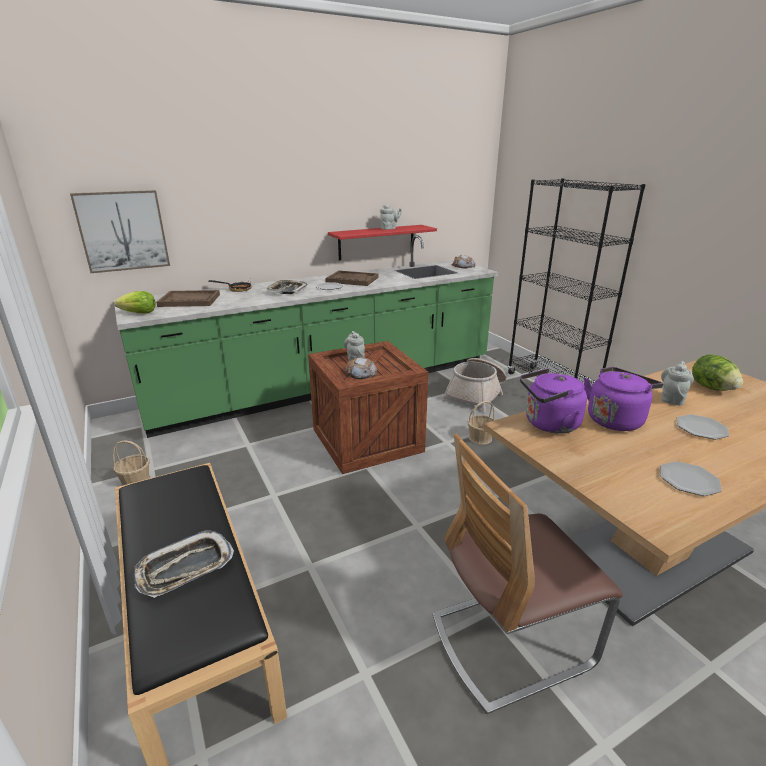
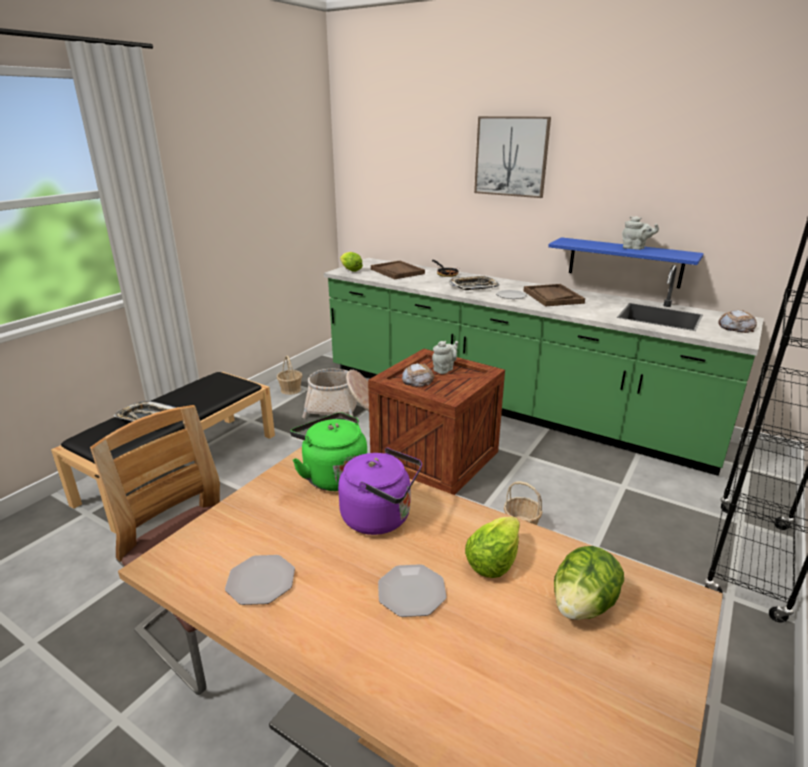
camera: 60 degrees right, 0 degrees up
picture [70,190,170,273] -> picture moved to [474,116,551,198]
red shelf [328,225,437,261] -> blue shelf [548,237,704,289]
basket [442,358,507,412] -> basket moved to [302,369,369,419]
purple kettle [520,368,587,434] -> green kettle [290,412,367,491]
grey teapot [661,361,694,406] -> lettuce [465,517,520,578]

